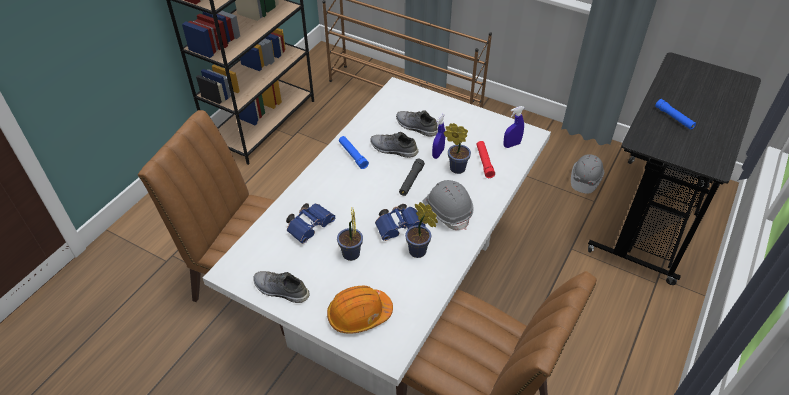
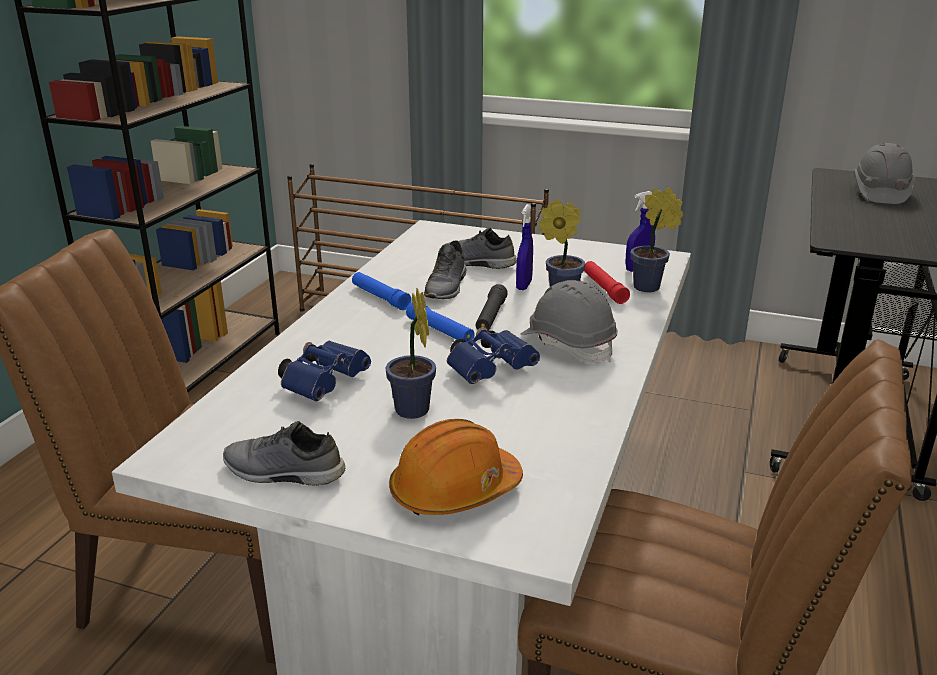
camera: 10 degrees left, 20 degrees down
grey shoe [370,132,418,158] -> grey shoe turned 90 degrees counterclockwise [424,241,466,299]
potted plant [405,202,438,258] -> potted plant moved to [631,188,684,292]
grey hard hat [571,154,604,194] -> grey hard hat moved to [854,143,915,204]
blue flashlight [655,99,696,130] -> blue flashlight moved to [406,302,475,342]

